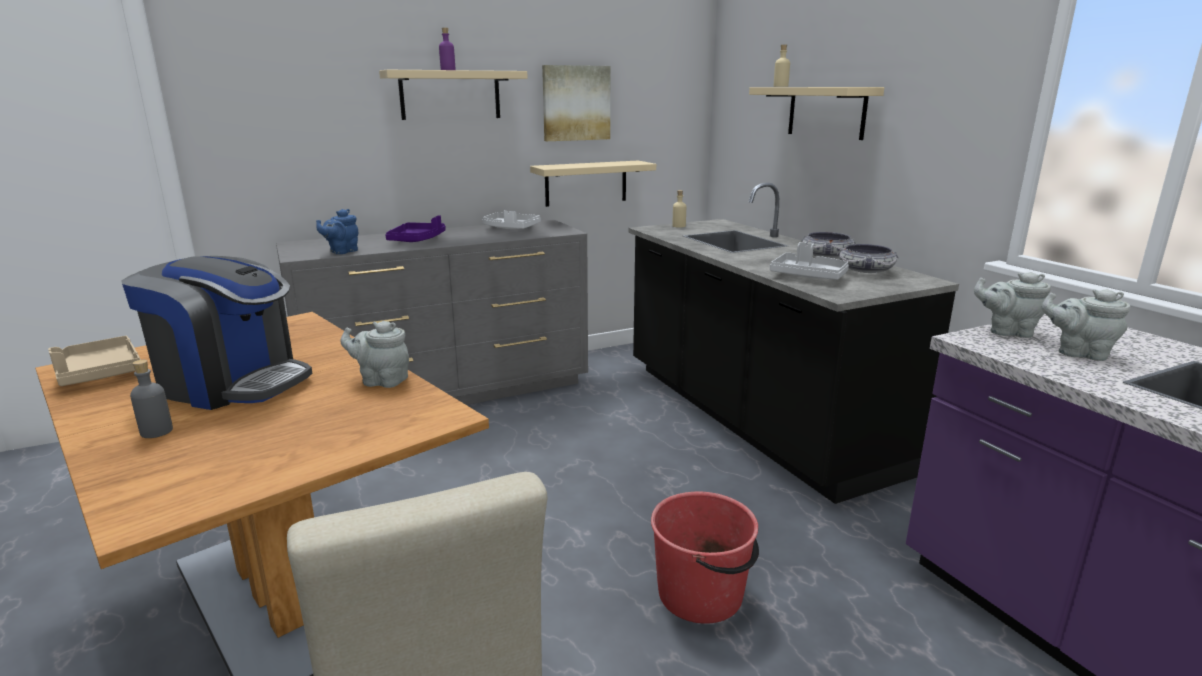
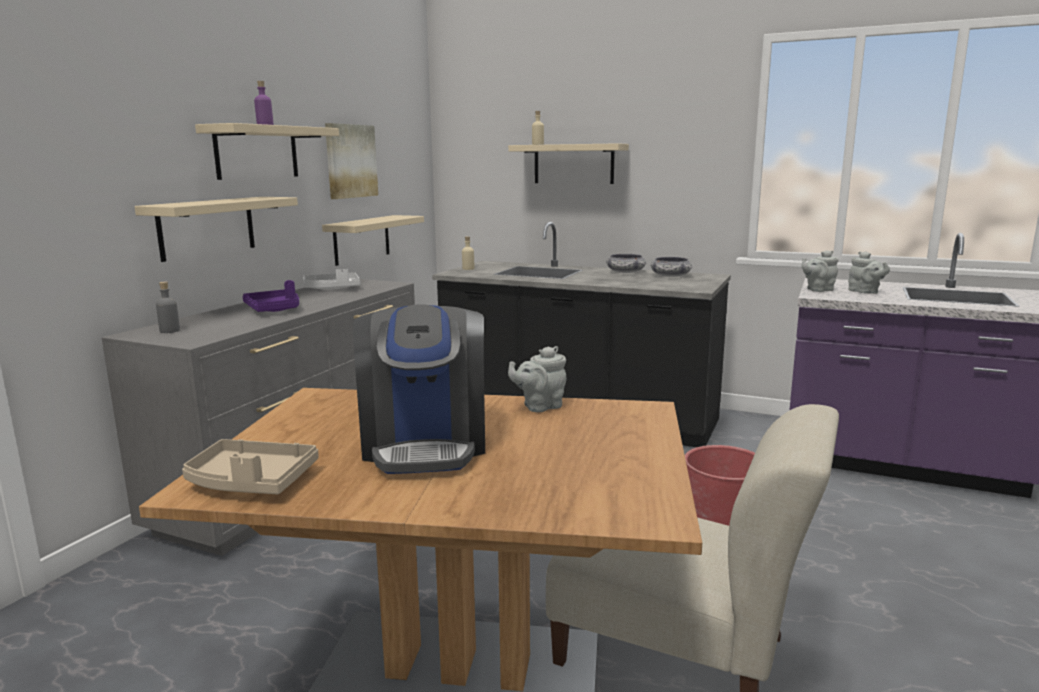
camera: 40 degrees left, 5 degrees down
coffee machine [122,256,312,410] -> coffee machine turned 105 degrees clockwise [353,304,485,474]
grey bottle [130,360,173,438] -> grey bottle moved to [156,282,180,333]
blue teapot [316,209,358,254] -> none
grey tray [770,242,849,280] -> none
grey teapot [1042,289,1131,361] -> grey teapot turned 105 degrees counterclockwise [848,251,890,294]
none -> beige shelf [134,197,298,262]

